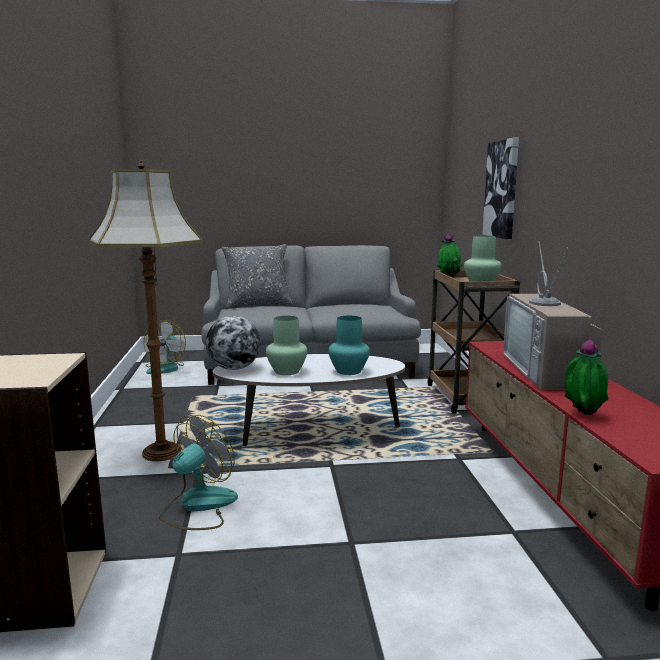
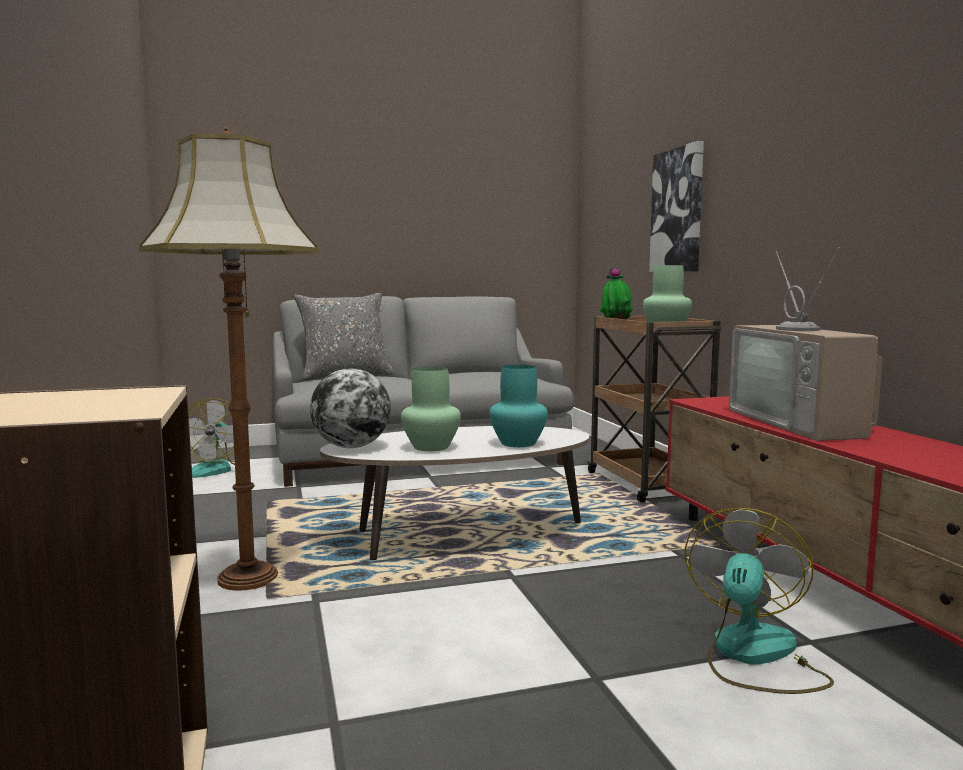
camera: 10 degrees left, 5 degrees down
fan [159,415,238,530] -> fan moved to [685,508,834,694]
potted plant [564,340,609,415] -> none

